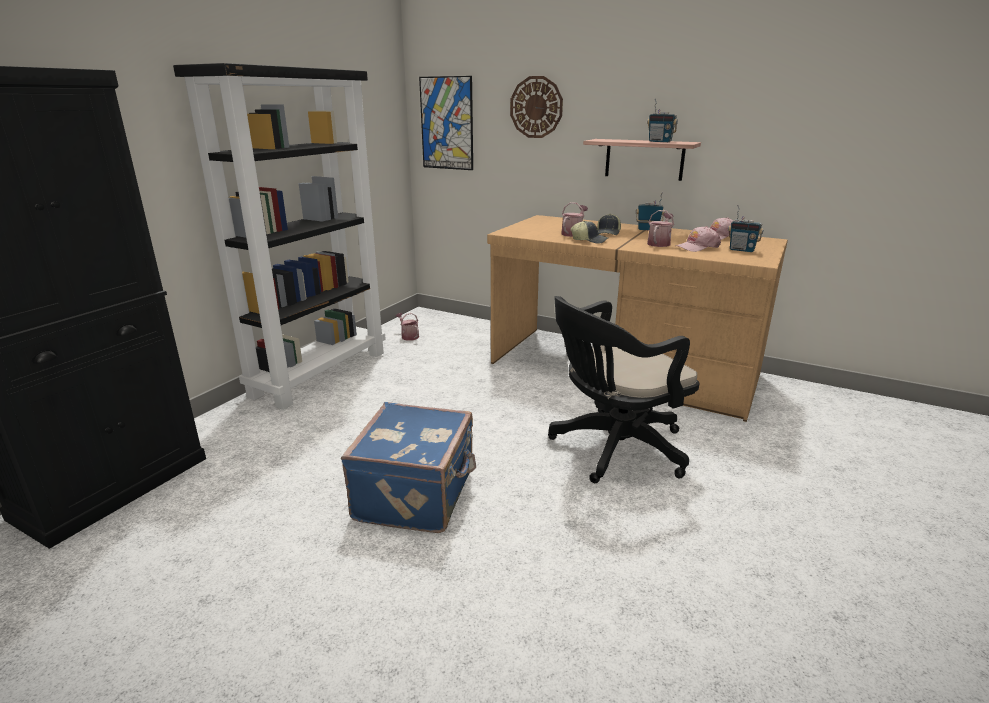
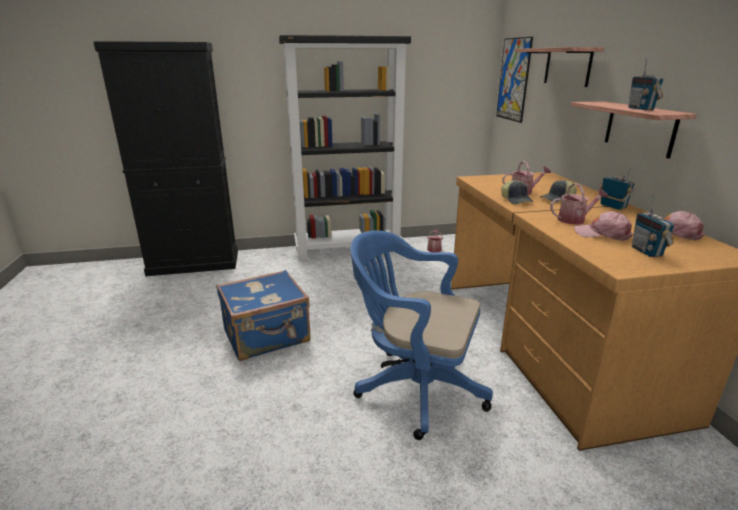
camera: 50 degrees right, 0 degrees up
wall clock [510,76,563,138] -> shelf [515,47,604,87]
black office chair [548,296,700,483] -> blue office chair [350,230,493,440]

